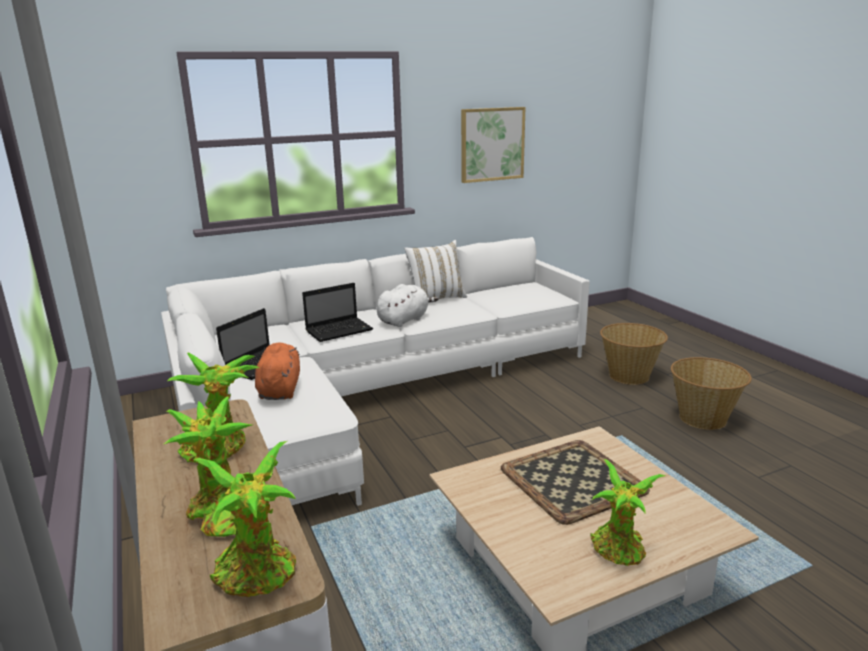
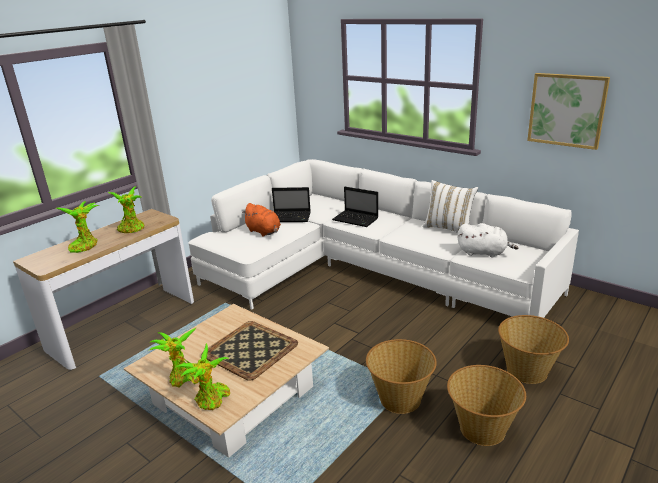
camera: 65 degrees right, 5 degrees up
potted plant [193,441,296,597] -> potted plant moved to [174,343,230,410]
orange plush toy [255,343,300,400] -> orange plush toy turned 75 degrees clockwise [242,203,281,237]
white plush toy [377,284,438,327] -> white plush toy moved to [457,223,518,258]
none -> basket [366,339,437,414]

